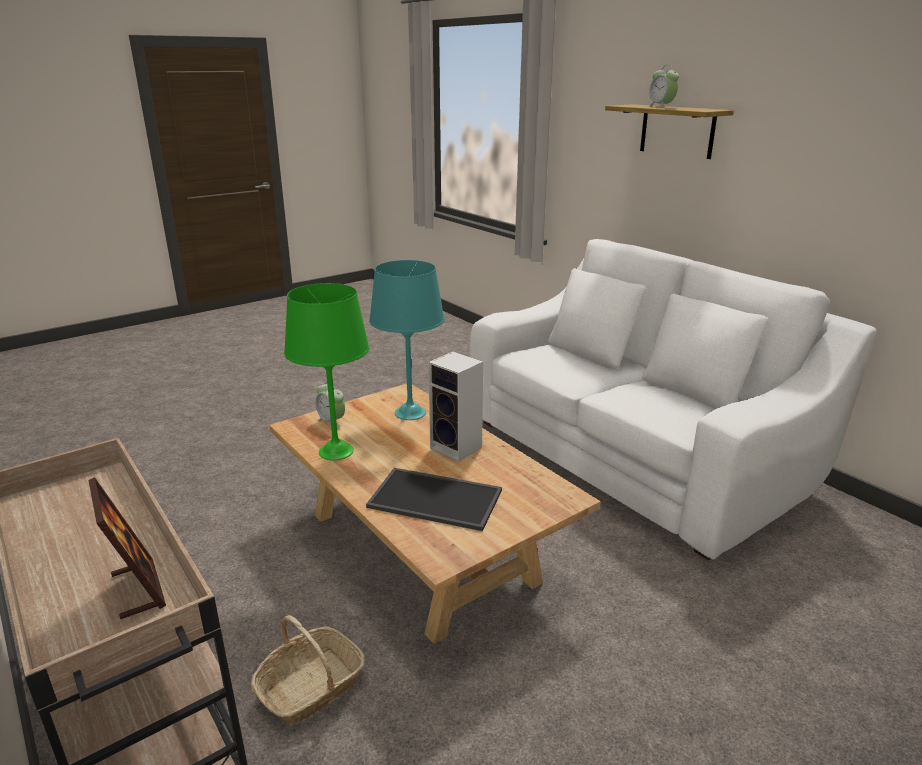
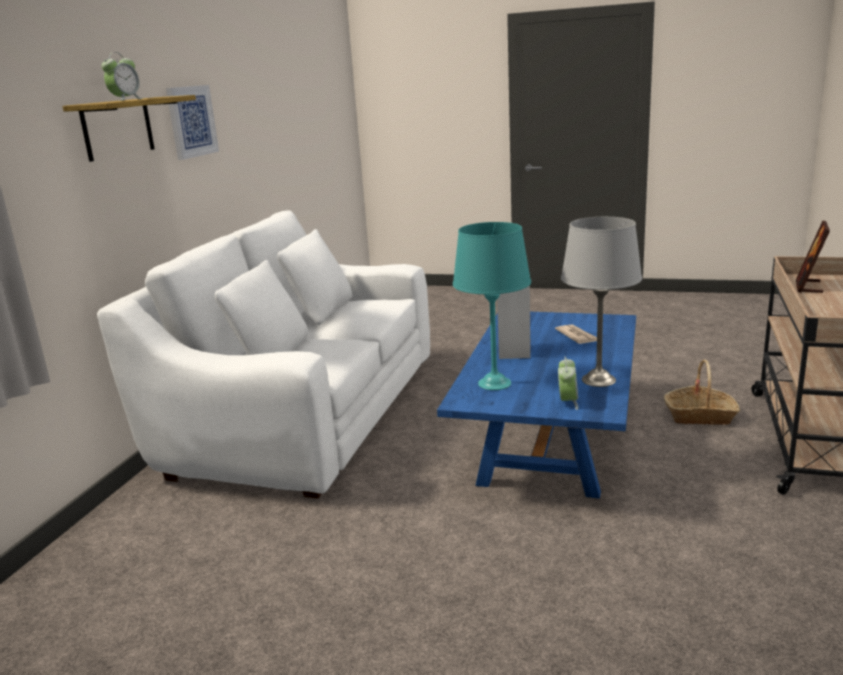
camera: 125 degrees left, 5 degrees down
beige coffee table [269,383,601,644] -> blue coffee table [437,312,636,499]
green table lamp [284,283,369,460] -> grey table lamp [561,217,642,387]
tray [366,468,502,531] -> newspaper [555,324,597,344]
none -> picture [166,85,219,160]

